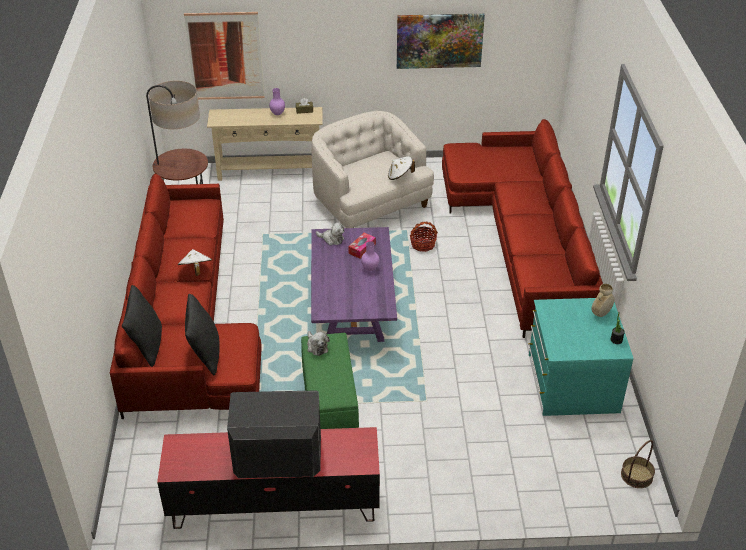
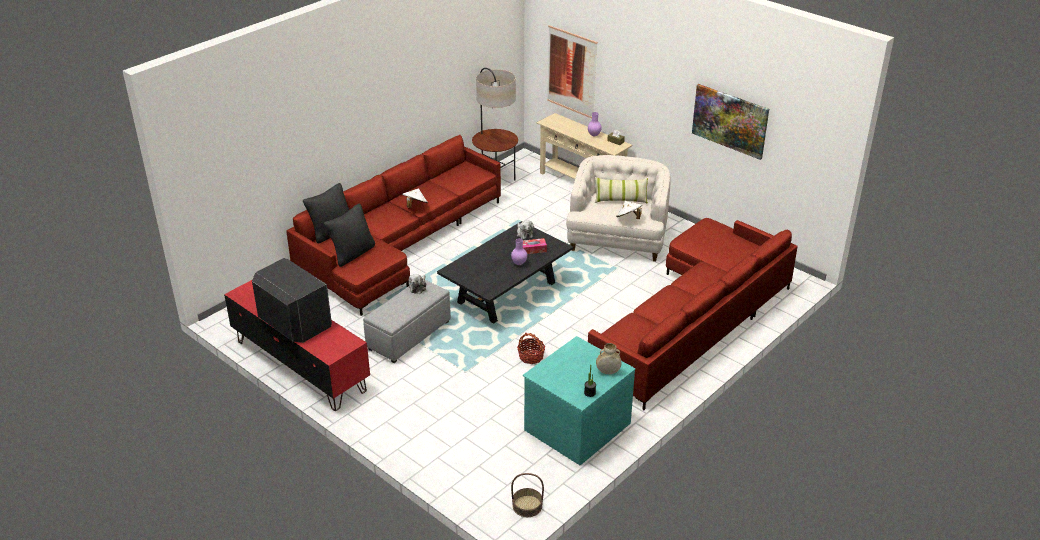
camera: 45 degrees right, 5 degrees down
green ottoman [301,333,359,429] -> grey ottoman [363,280,451,363]
purple coffee table [311,227,397,342] -> black coffee table [437,221,573,323]
basket [410,221,438,252] -> basket moved to [517,333,545,364]
none -> pillow [595,177,648,204]

